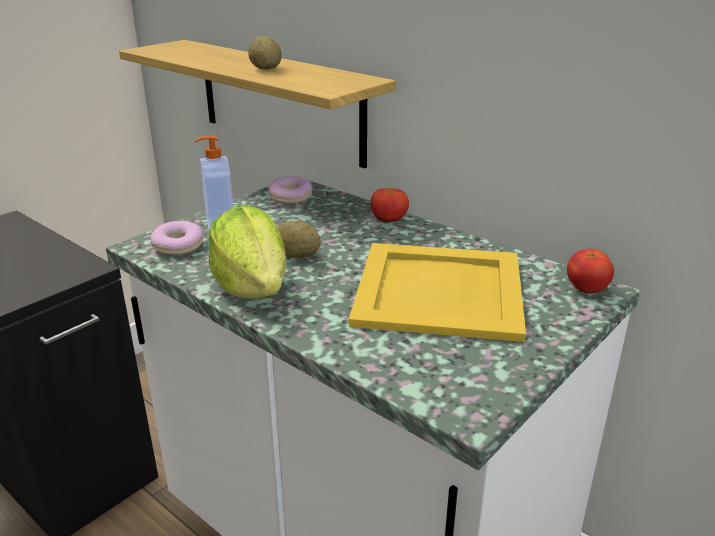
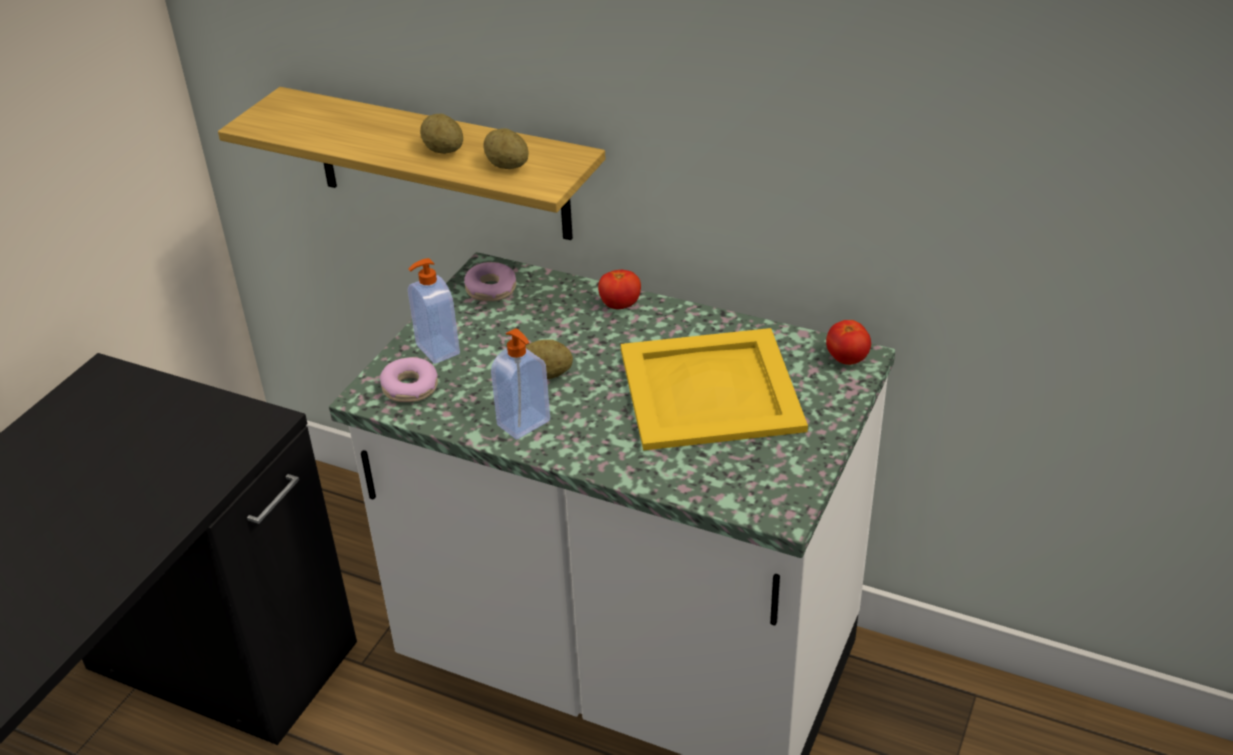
camera: 15 degrees left, 10 degrees up
lettuce [208,206,286,299] -> soap dispenser [491,328,550,439]
none -> potato [483,128,529,169]

